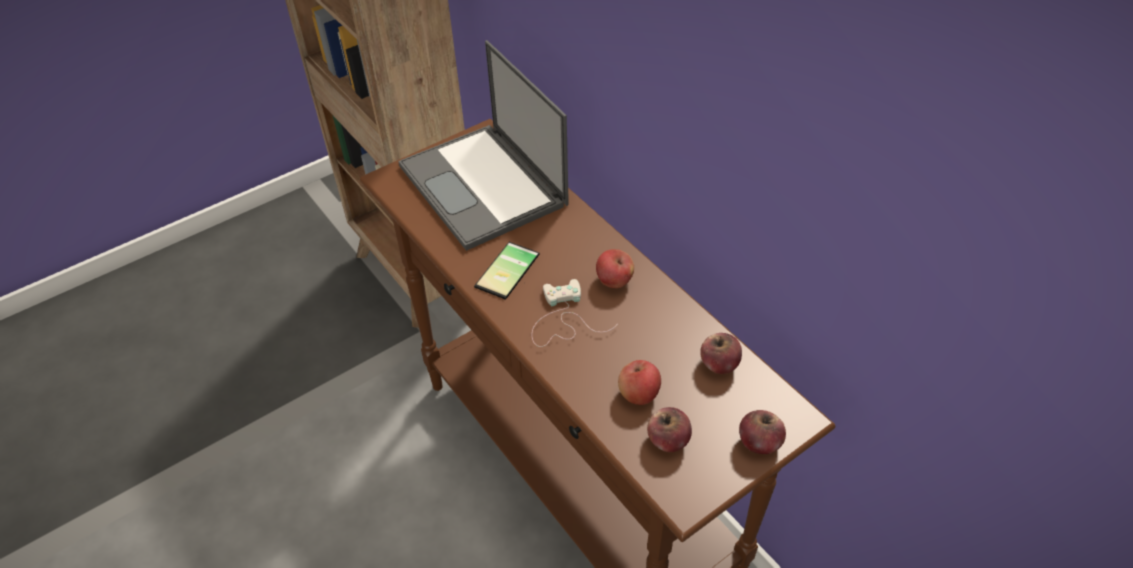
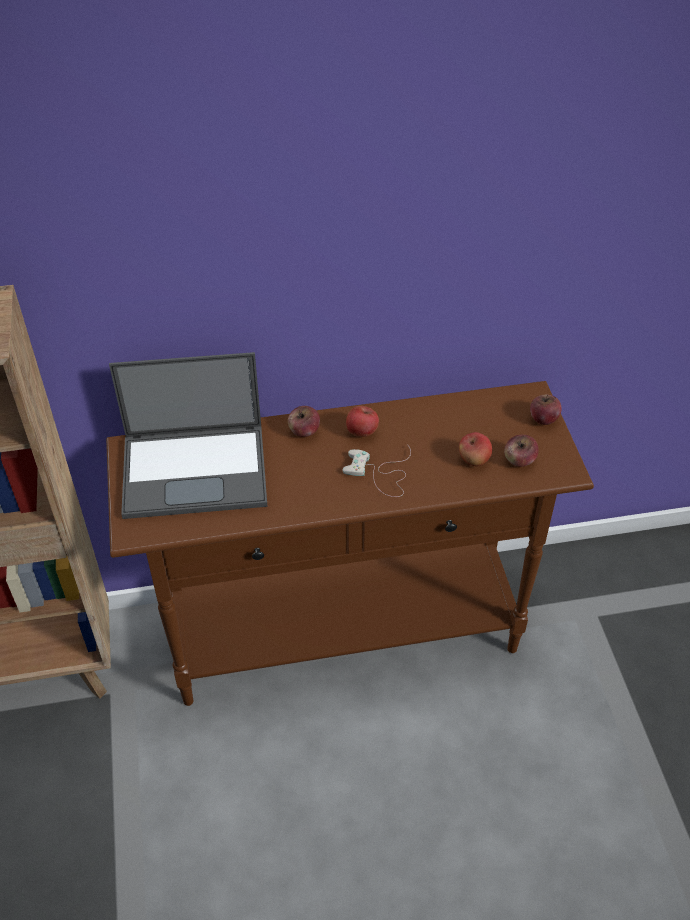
camera: 65 degrees left, 0 degrees up
phone [474,242,540,300] -> none
apple [700,333,742,374] -> apple moved to [288,406,320,437]

